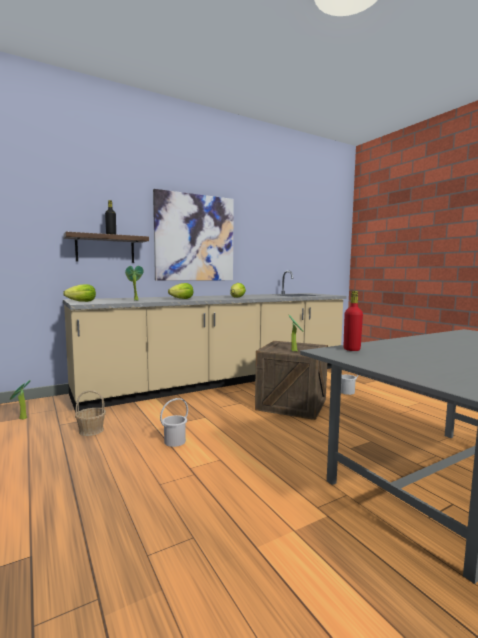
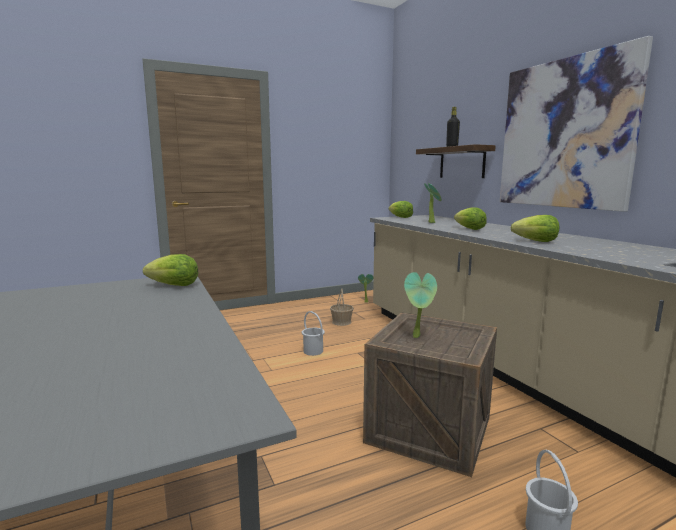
camera: 95 degrees right, 5 degrees up
red bottle [344,291,363,351] -> lettuce [143,254,198,286]

